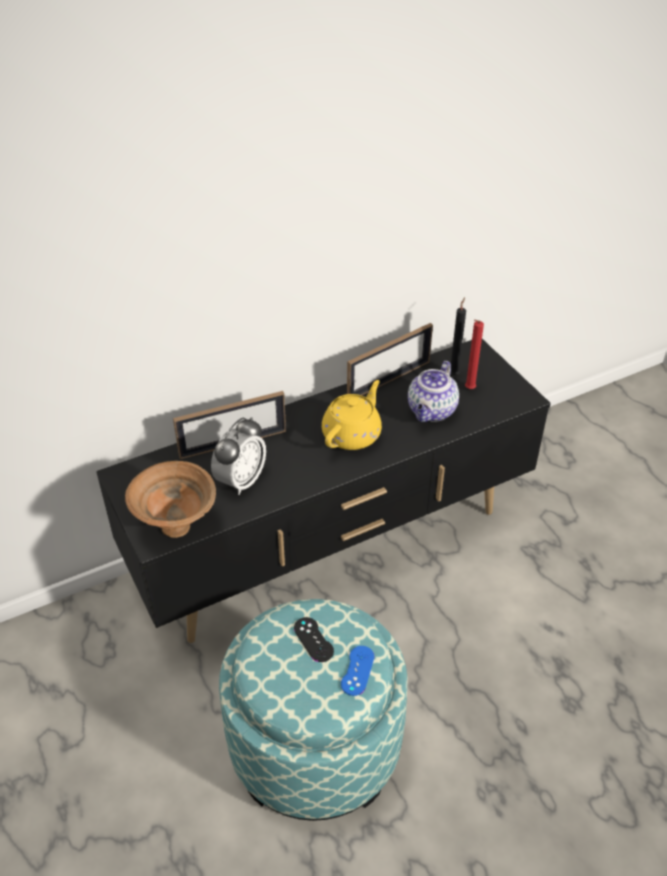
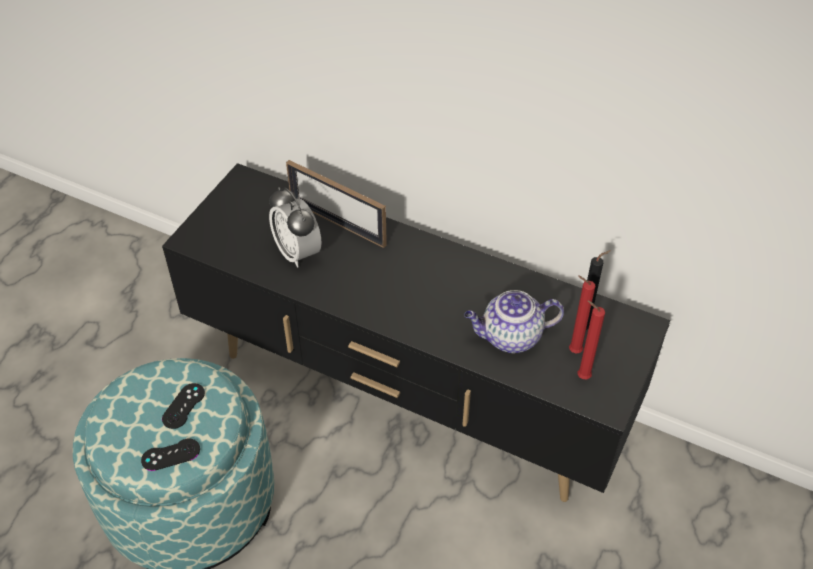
camera: 55 degrees right, 5 degrees up
brown bowl [125,461,216,538] -> none
alarm clock [211,417,266,495] -> alarm clock turned 60 degrees clockwise [269,187,322,268]
yellow teapot [322,380,382,450] -> none
blue game controller [341,646,374,696] -> black game controller [141,438,200,471]
picture frame [347,323,433,396] -> none
none -> red candle [578,300,605,379]

